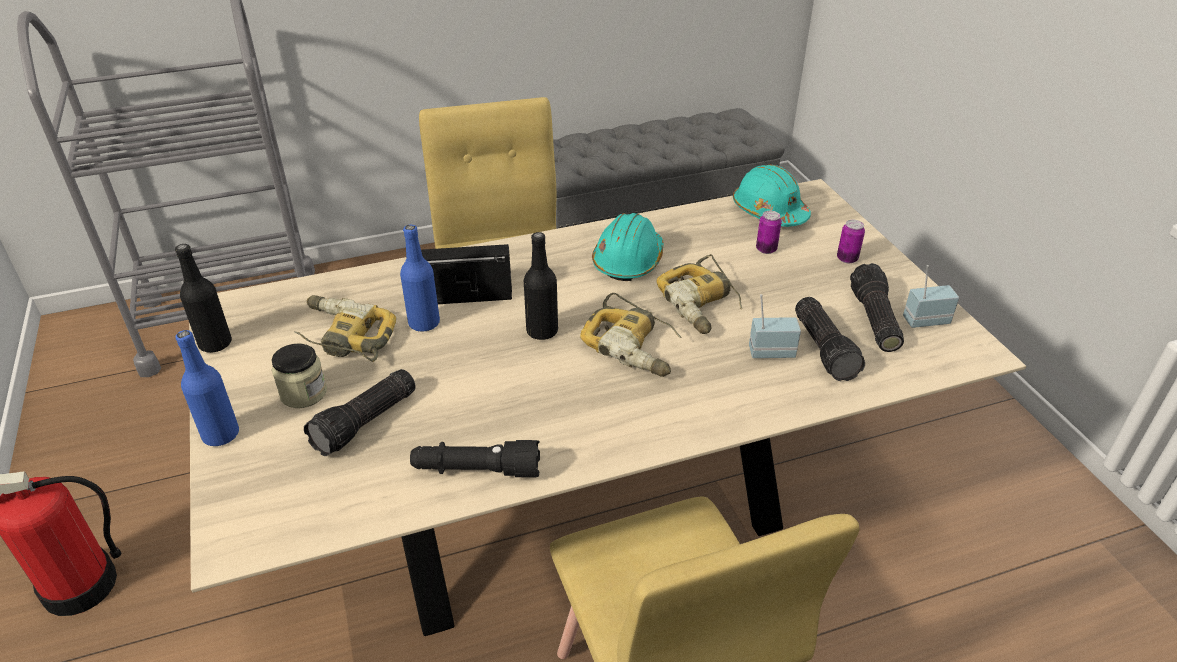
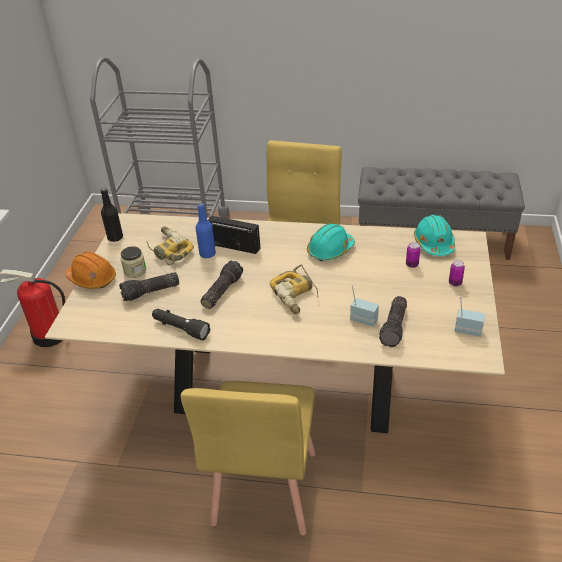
camera: 30 degrees right, 0 degrees up
blue bottle [176,330,239,446] -> orange hard hat [66,251,116,289]
black bottle [524,232,558,340] -> none
power drill [656,254,742,334] -> none
flashlight [850,263,904,352] -> flashlight moved to [201,260,243,309]

